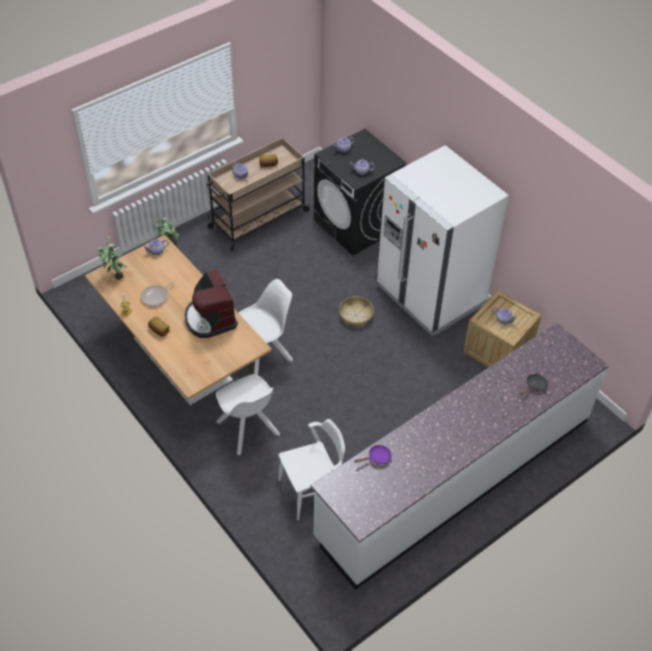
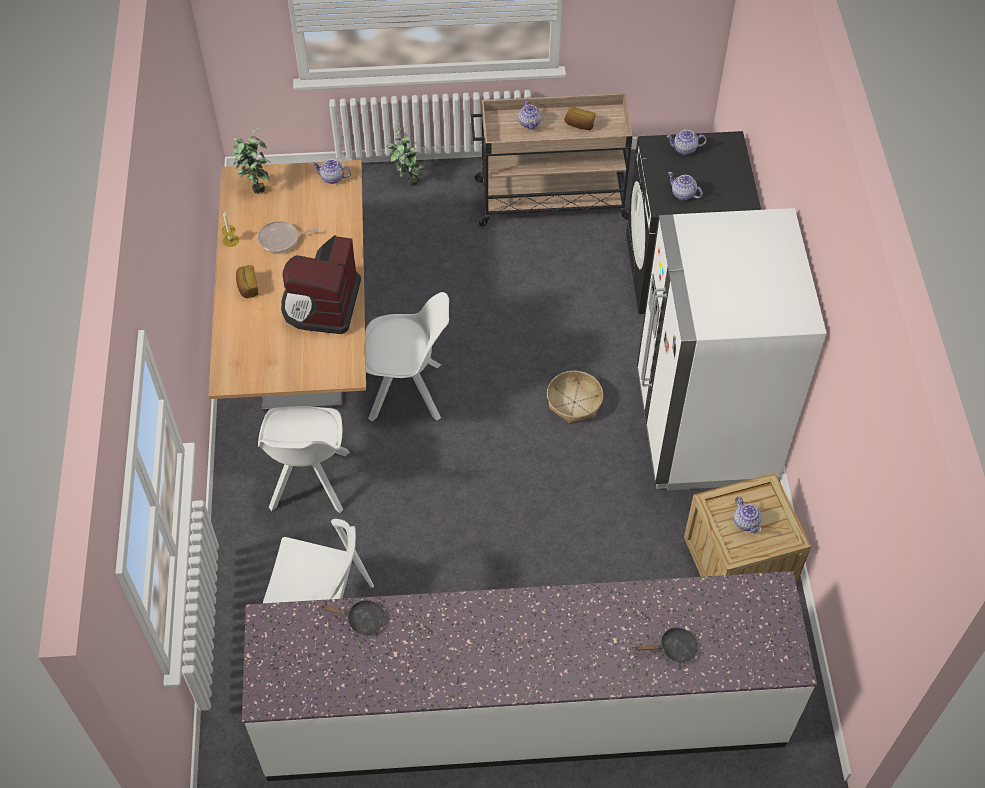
camera: 35 degrees right, 5 degrees up
purple frying pan [355,445,392,464] -> black frying pan [320,600,385,635]

